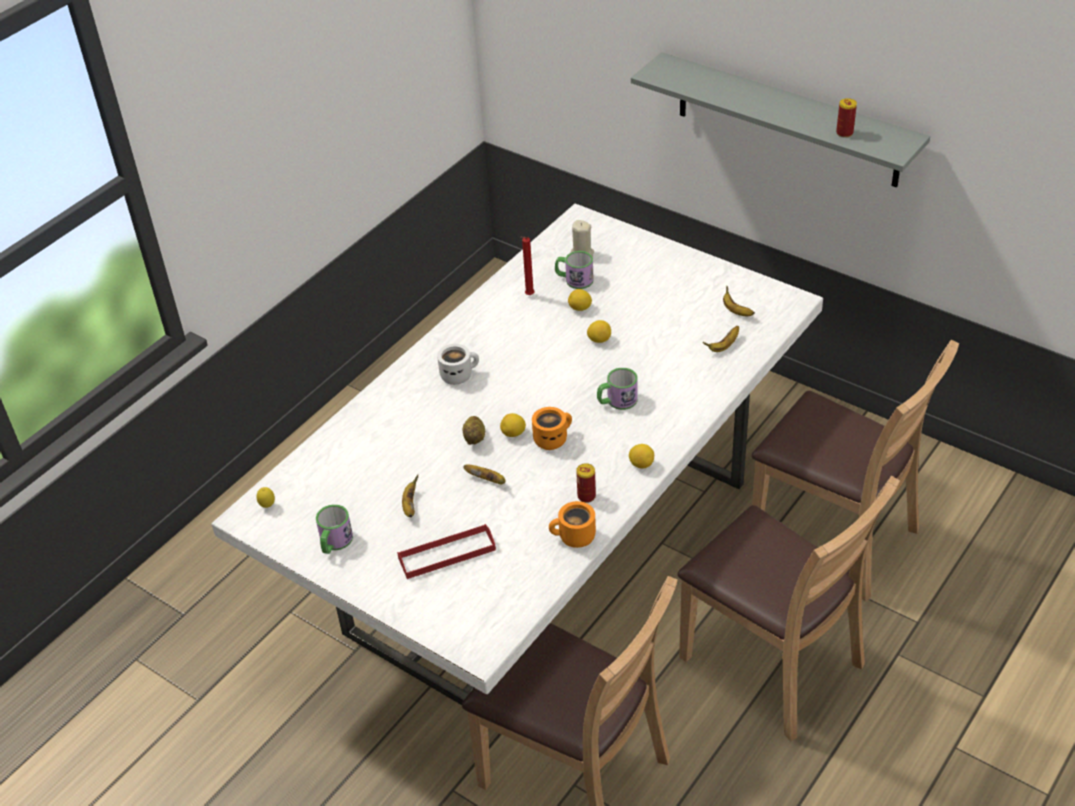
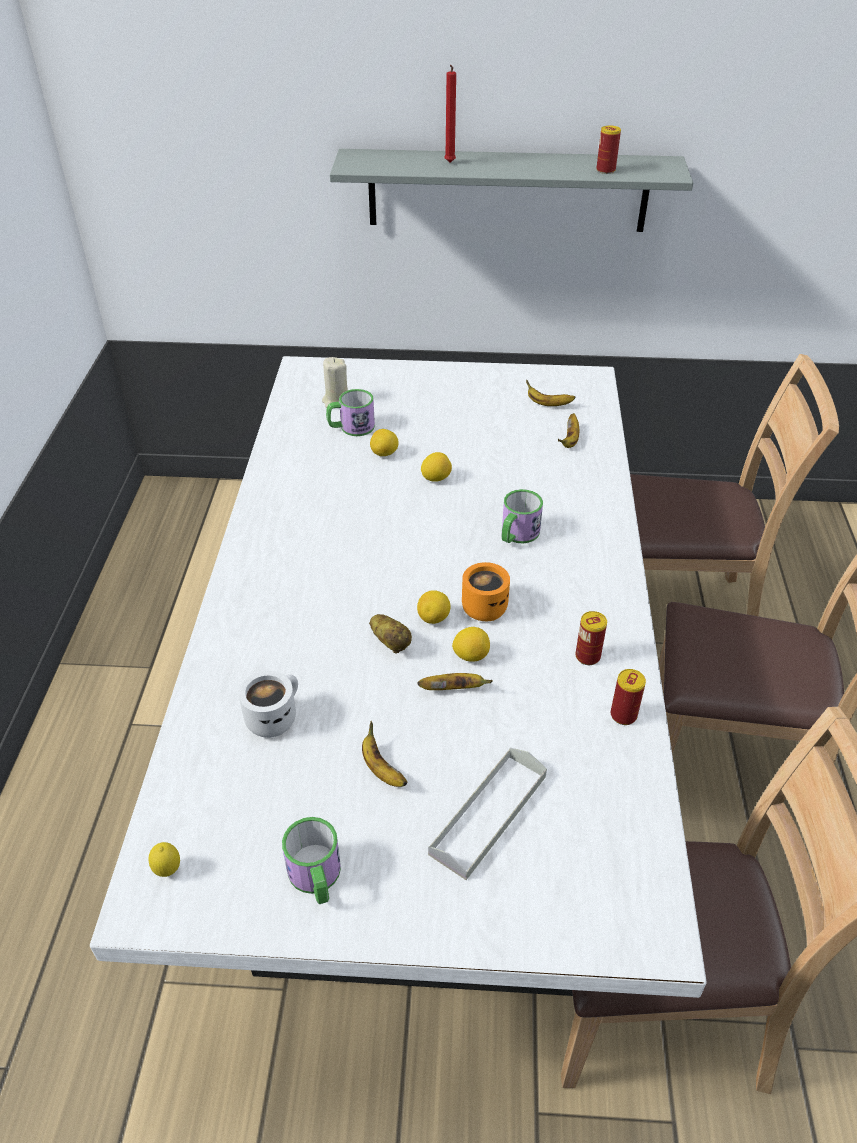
camera: 35 degrees left, 0 degrees up
red tray [397,524,496,579] -> grey tray [428,747,547,880]
white mug [437,344,479,385] -> white mug moved to [239,671,298,738]
red candle [520,237,534,295] -> red candle moved to [444,65,456,163]
orange mug [549,501,596,548] -> can [611,669,646,725]
lemon [629,444,654,469] -> lemon moved to [452,627,490,662]

